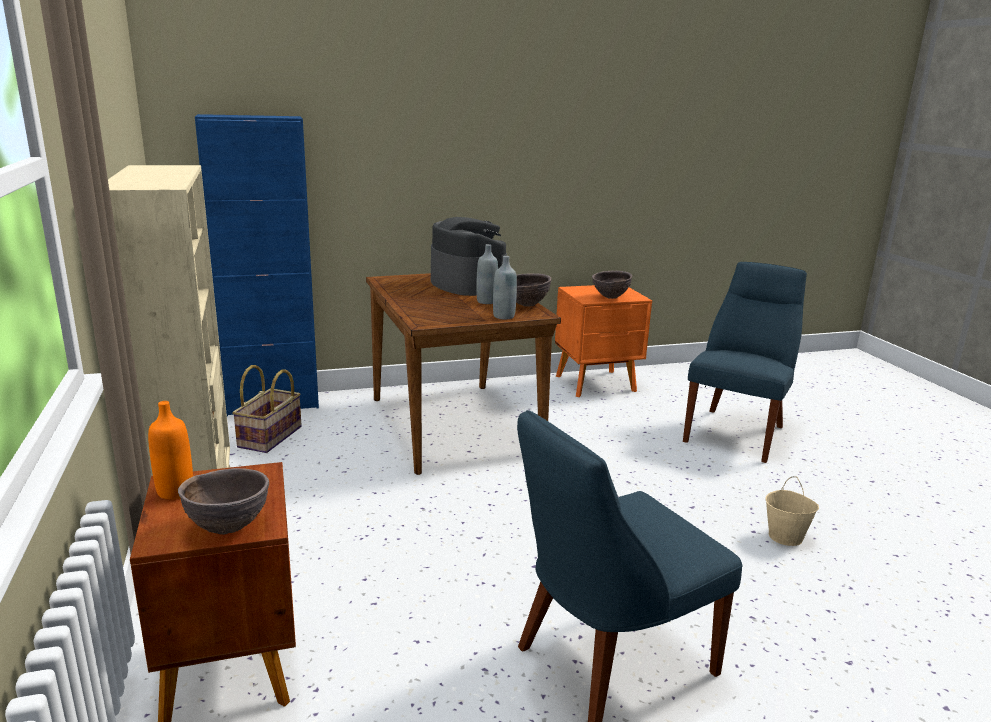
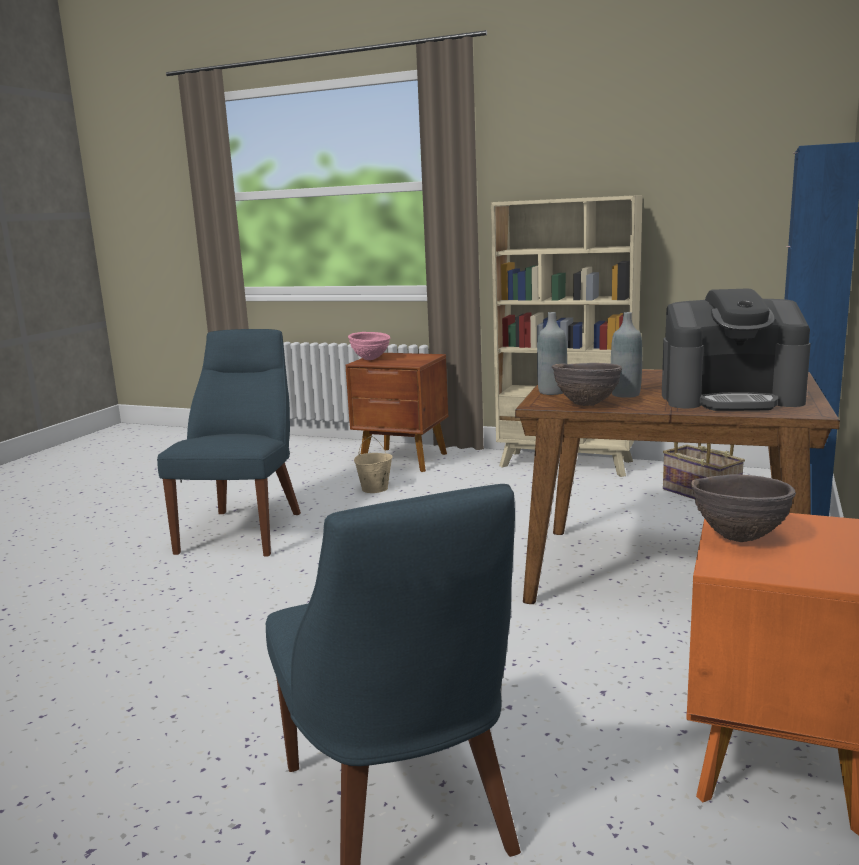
camera: 130 degrees right, 5 degrees down
orange bottle [148,401,193,500] -> none
brown bowl [178,468,269,535] -> pink bowl [348,332,391,360]
beige bucket [765,476,819,546] -> beige bucket moved to [354,436,393,493]

